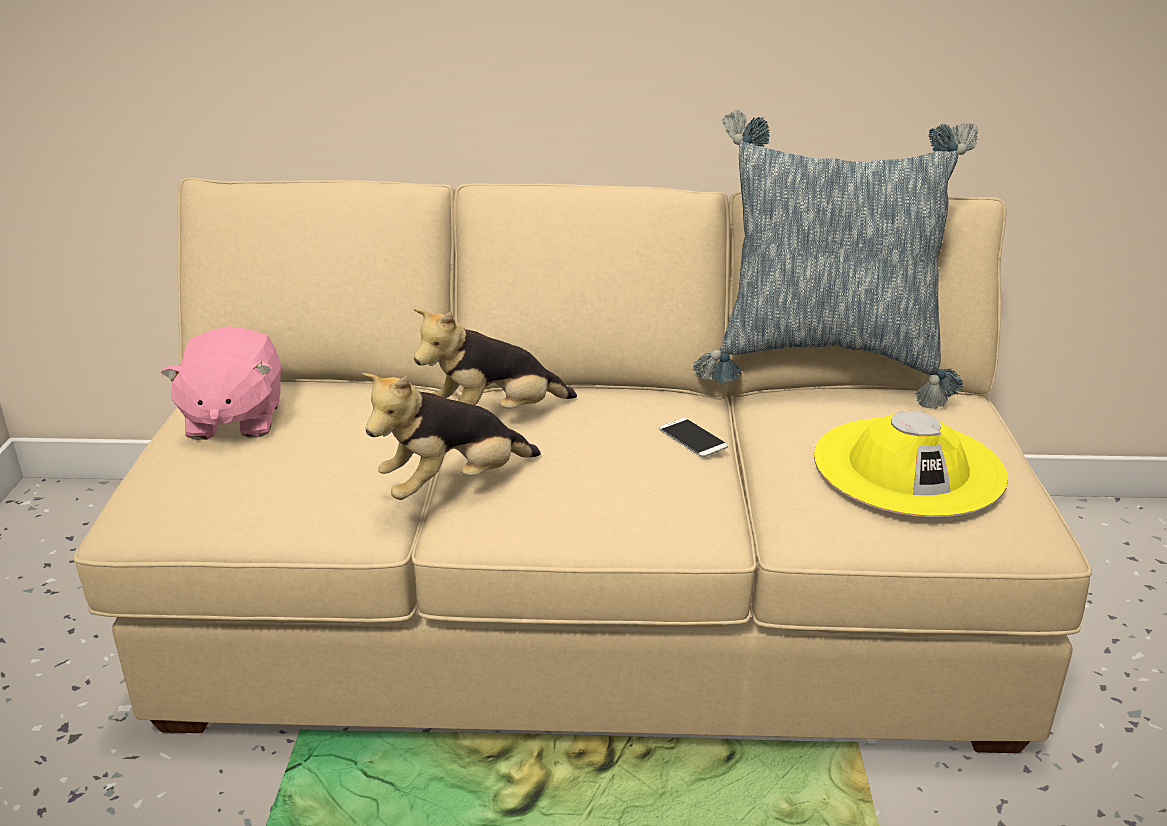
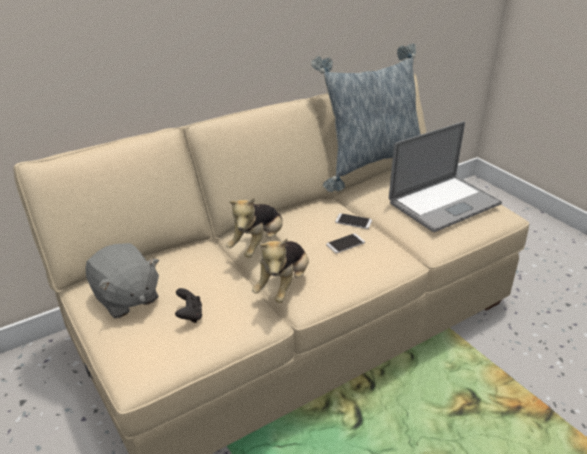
camera: 35 degrees left, 5 degrees up
pink plush toy [160,326,281,440] -> grey plush toy [86,243,159,319]
yellow hat [814,411,1008,517] -> laptop [389,121,502,232]
none -> black game controller [175,288,202,323]
none -> phone [326,233,365,253]

